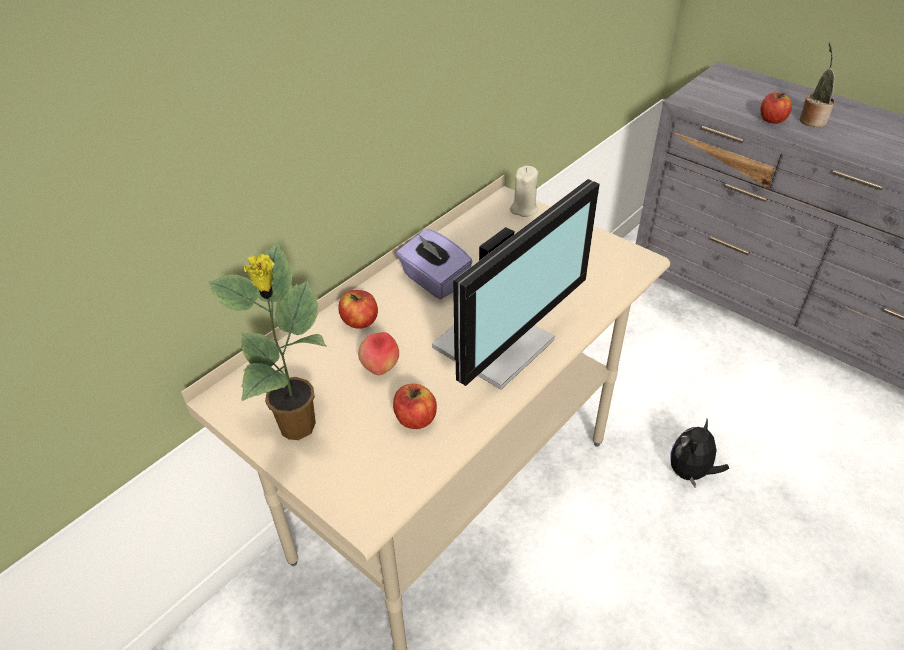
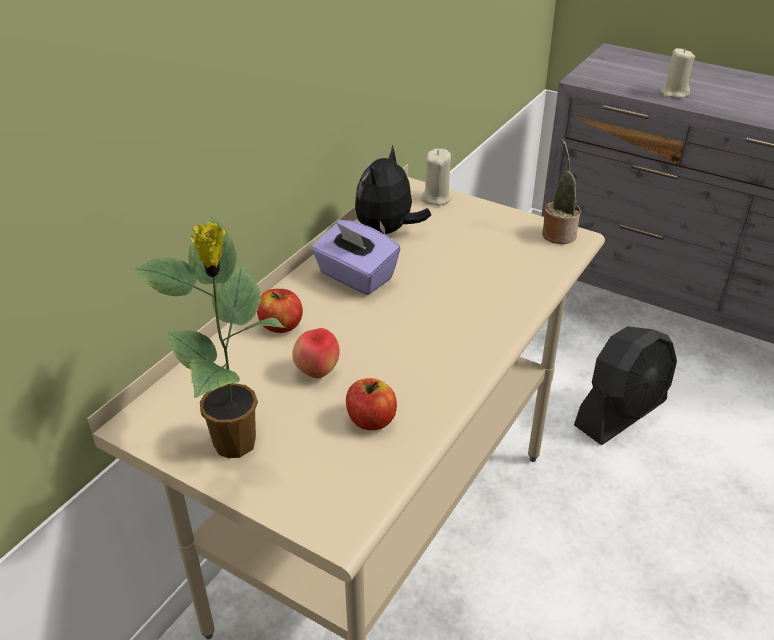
camera: 10 degrees left, 5 degrees down
monitor [432,179,599,390] -> none
plush toy [670,419,729,488] -> plush toy moved to [355,145,431,235]
apple [760,93,792,124] -> beige candle [660,48,695,98]
potted plant [799,42,835,127] -> potted plant moved to [542,139,581,244]
none -> black fan [574,326,677,445]

